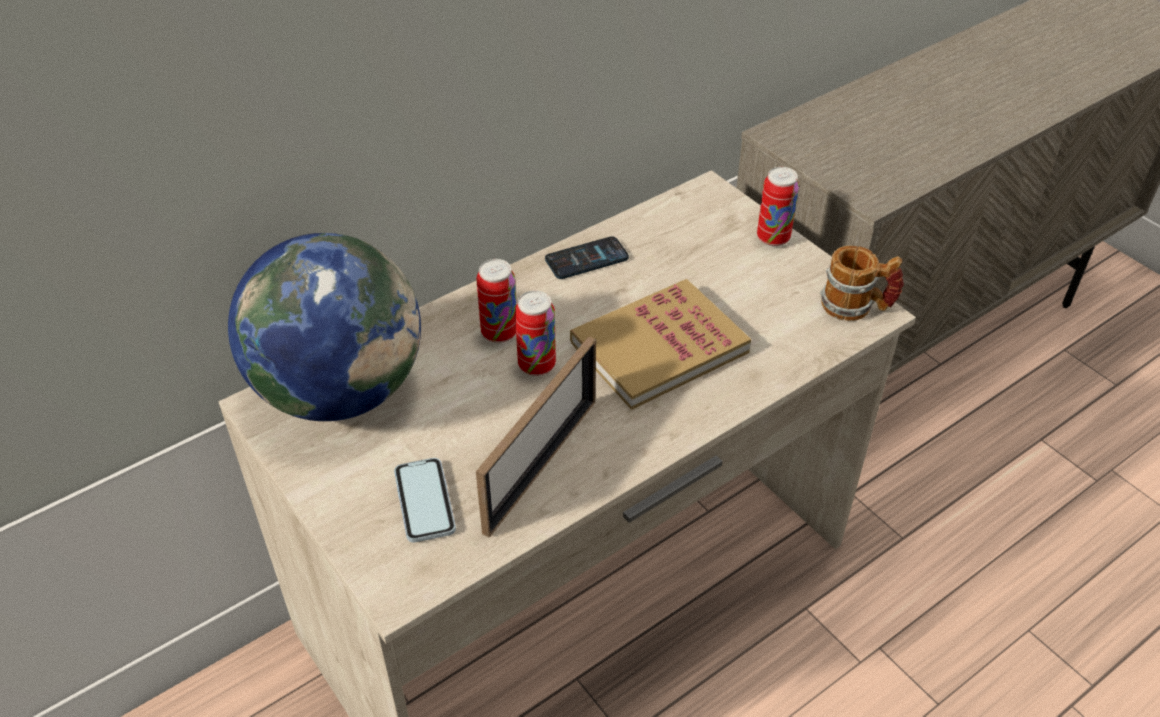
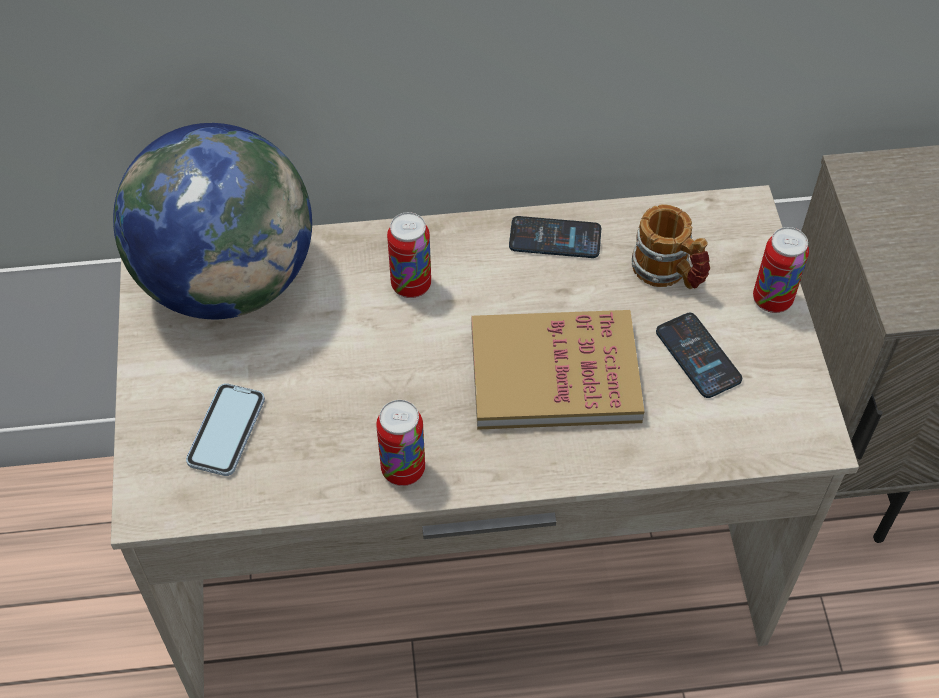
camera: 30 degrees right, 10 degrees up
picture frame [476,336,596,537] -> none
can [515,290,556,376] -> can moved to [376,400,425,486]
mug [820,246,904,321] -> mug moved to [632,204,710,289]
none -> phone [656,313,742,398]

